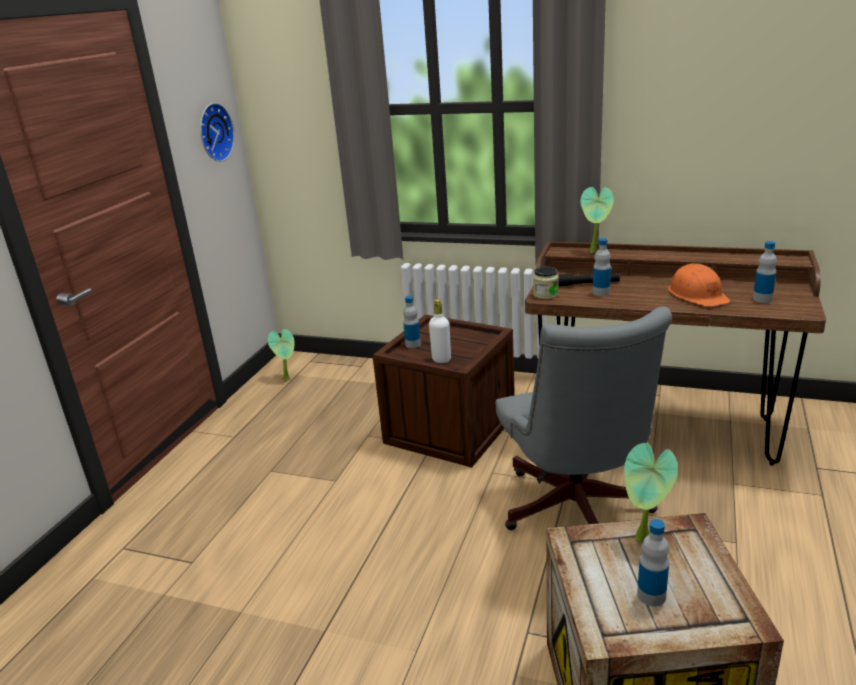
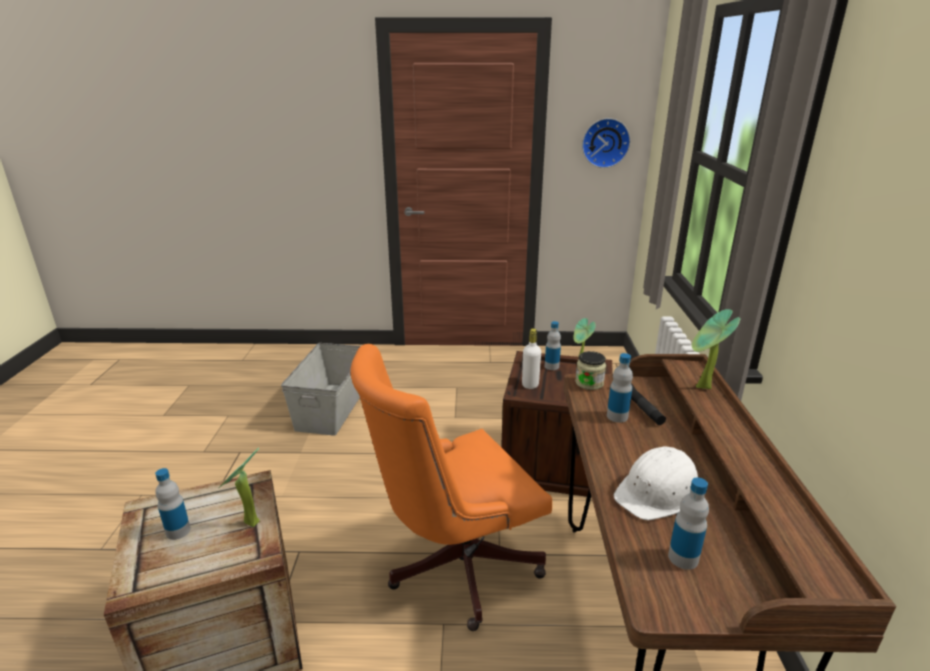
camera: 70 degrees right, 0 degrees up
grey office chair [496,306,672,530] -> orange office chair [350,344,552,631]
orange hard hat [668,263,730,307] -> white hard hat [614,446,698,520]
none -> grey storage box [281,343,361,436]

